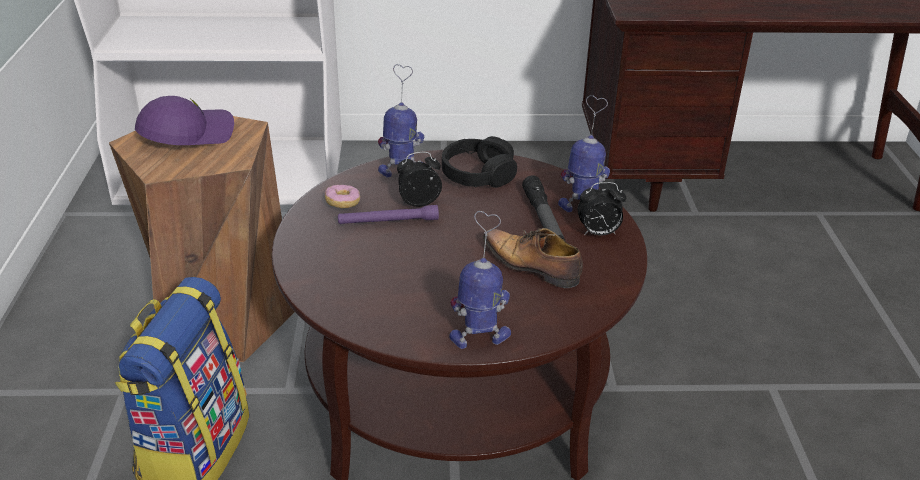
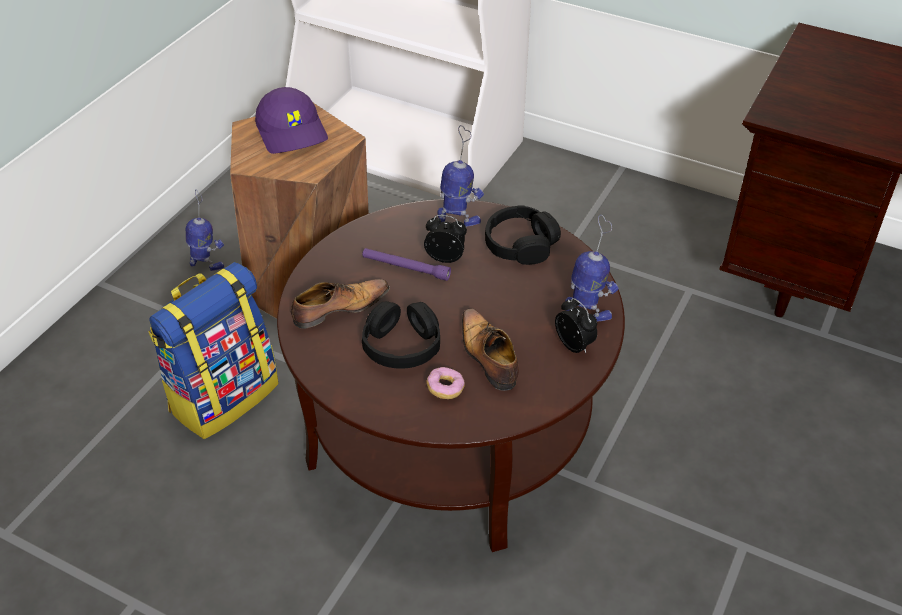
camera: 30 degrees right, 10 degrees up
purple cap [135,96,234,145] -> purple cap turned 75 degrees clockwise [255,87,328,154]
donut [325,185,360,208] -> donut moved to [427,367,465,399]
toy robot [449,211,511,349] -> toy robot moved to [186,190,224,271]
flashlight [522,175,565,241] -> none
alarm clock [578,182,626,236] -> alarm clock turned 150 degrees counterclockwise [555,298,597,353]
none -> shoe [291,279,390,329]
none -> black headphones [362,301,440,369]

